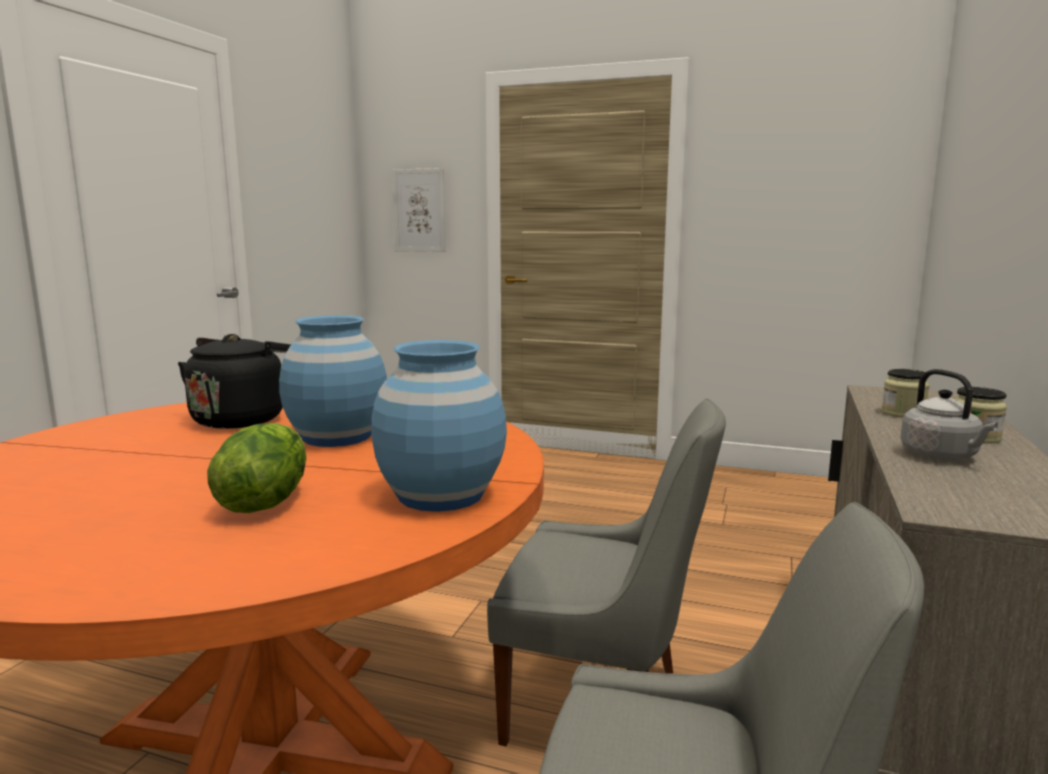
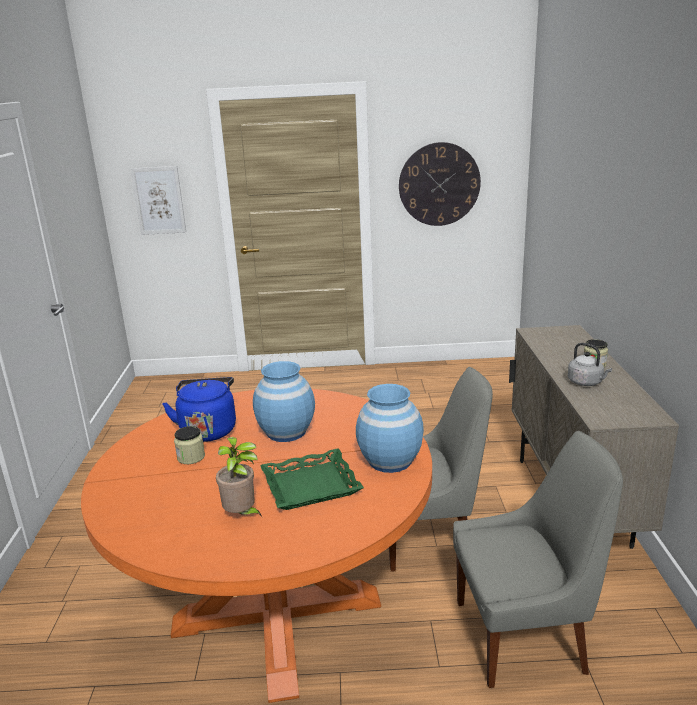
camera: 20 degrees left, 10 degrees up
black kettle [178,334,292,429] -> blue kettle [162,377,236,442]
lettuce [207,423,306,513] -> green tray [260,448,364,510]
jar [881,369,930,418] -> jar moved to [174,426,205,464]
none -> potted plant [216,437,262,517]
none -> wall clock [399,142,481,226]

